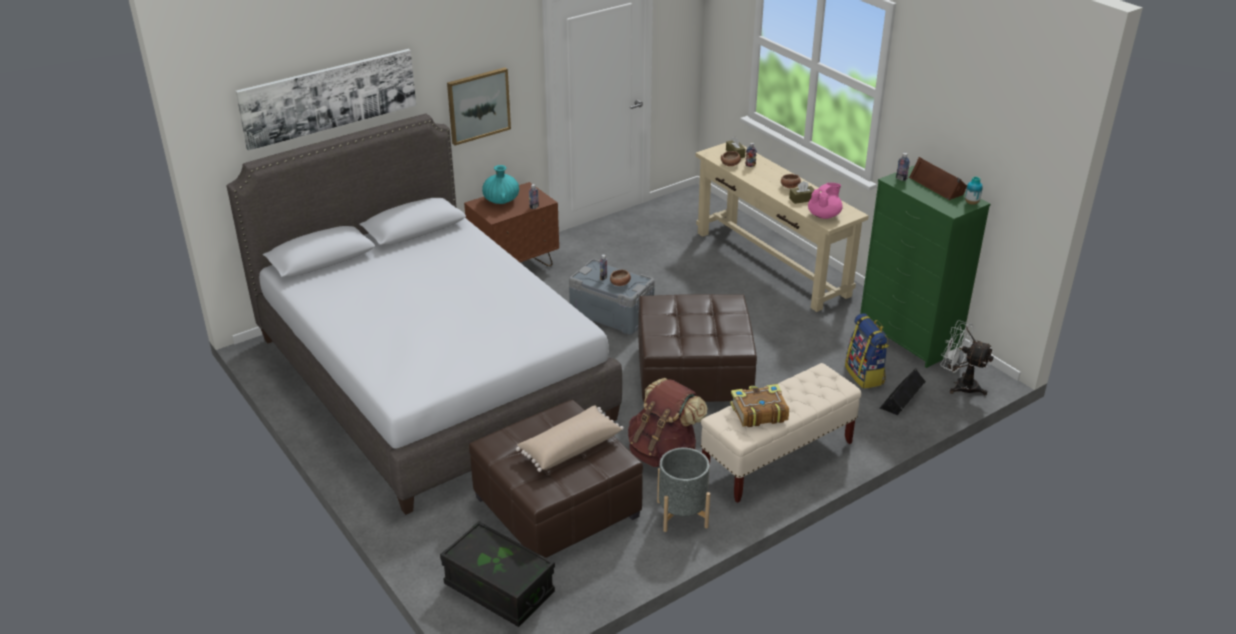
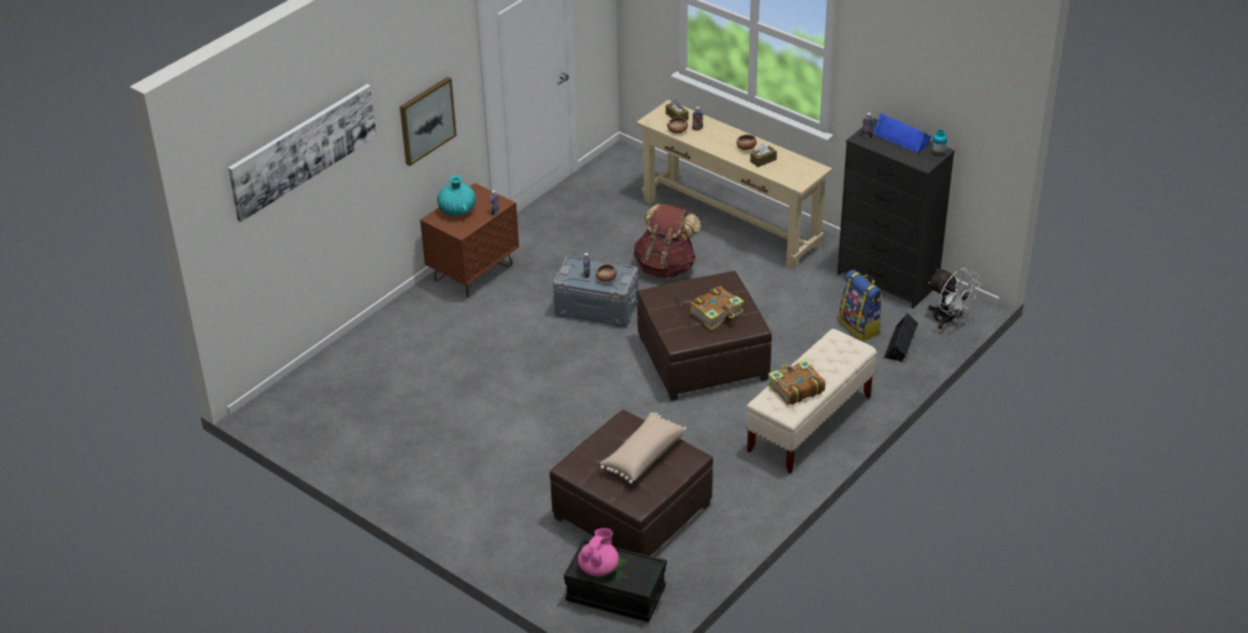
camera: 15 degrees left, 5 degrees up
grey bed [227,113,622,515] -> none
brown backpack [628,378,708,467] -> brown backpack moved to [634,204,701,278]
grey planter [657,448,710,532] -> none
pink teapot [808,183,843,219] -> pink teapot moved to [578,528,619,576]
green dresser [860,165,991,368] -> black dresser [837,118,955,309]
brown speaker [909,157,967,200] -> blue speaker [873,113,931,153]
white fan [940,320,994,395] -> white fan turned 150 degrees counterclockwise [928,268,981,329]
none -> book [689,286,744,331]

